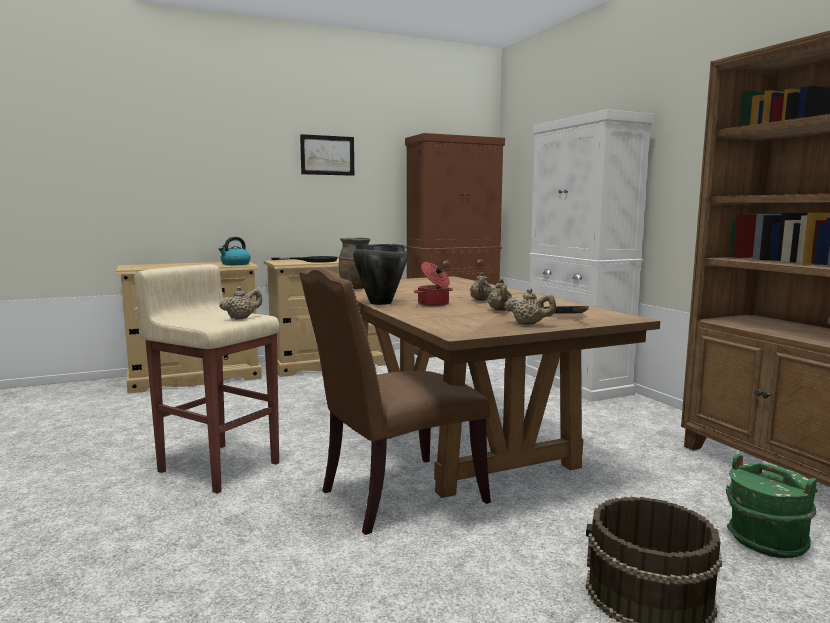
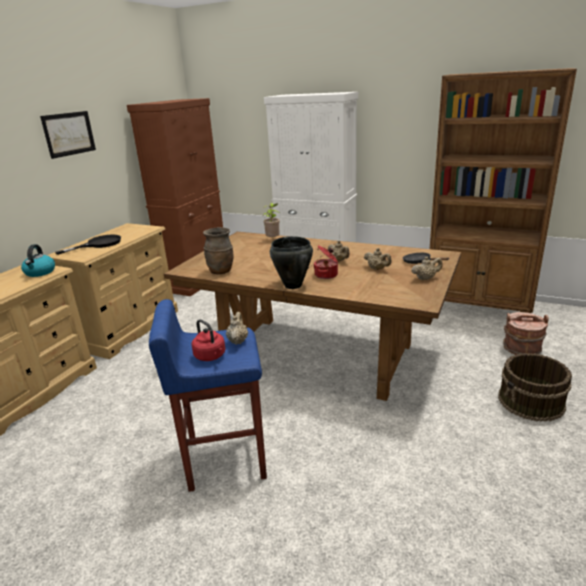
camera: 40 degrees left, 15 degrees up
beige stool [134,264,280,494] -> blue stool [149,299,267,492]
brown chair [300,267,491,535] -> none
green bucket [726,454,817,558] -> brown bucket [503,312,549,355]
none -> red kettle [192,319,225,361]
none -> potted plant [263,203,280,237]

